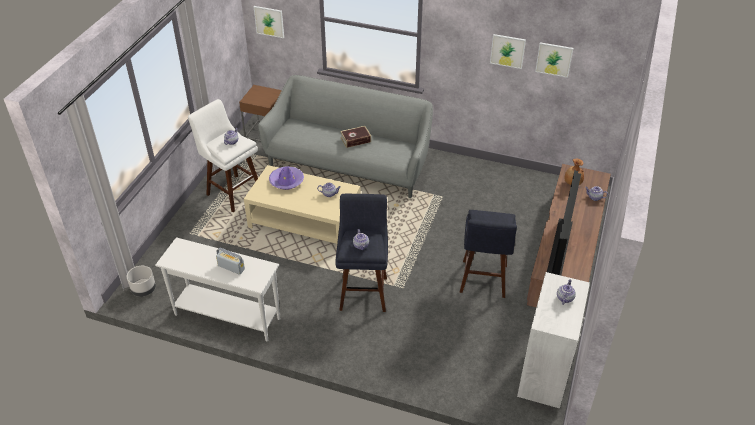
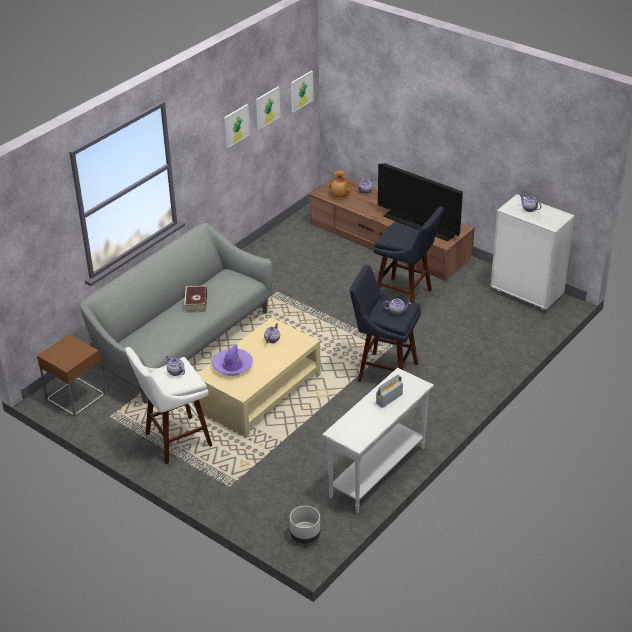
camera: 70 degrees left, 5 degrees down
picture [254,6,284,38] -> picture moved to [291,71,314,112]

